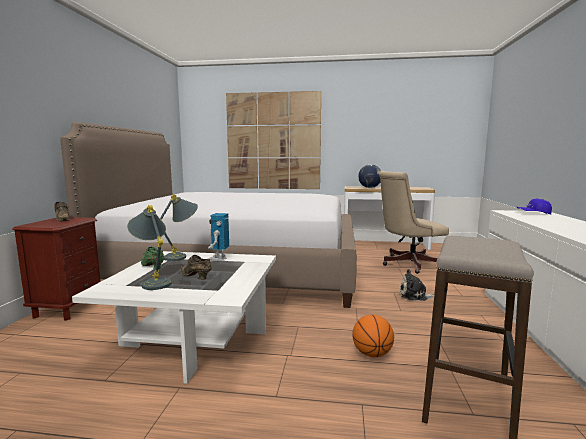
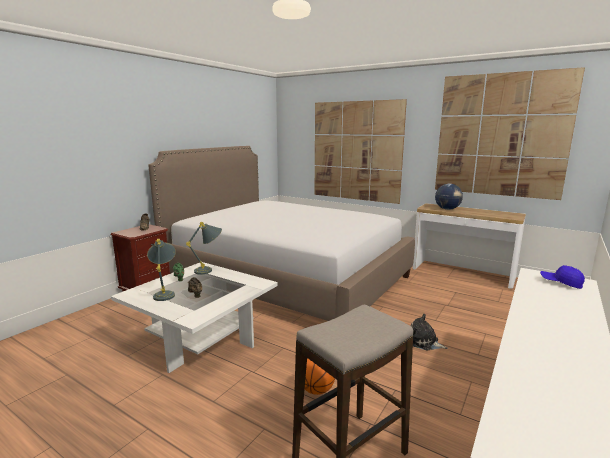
camera: 25 degrees right, 5 degrees up
toy robot [208,213,229,262] -> none
beige office chair [379,171,449,274] -> none
none -> picture [435,67,585,200]

